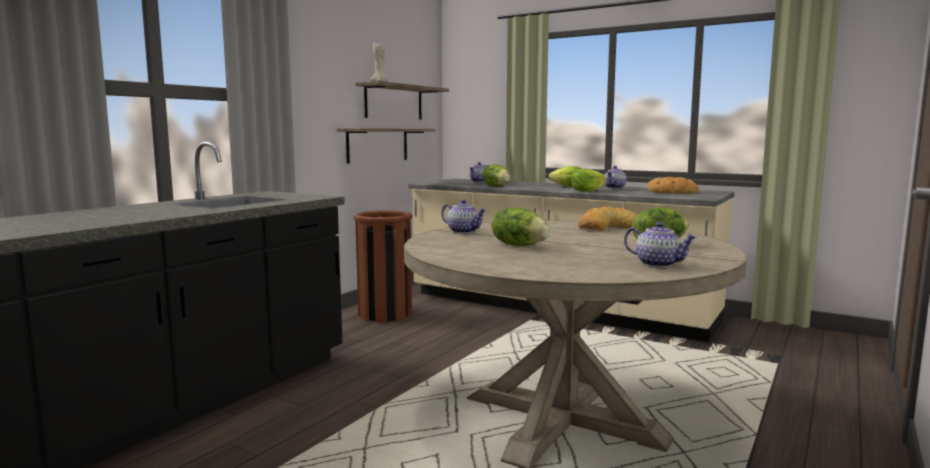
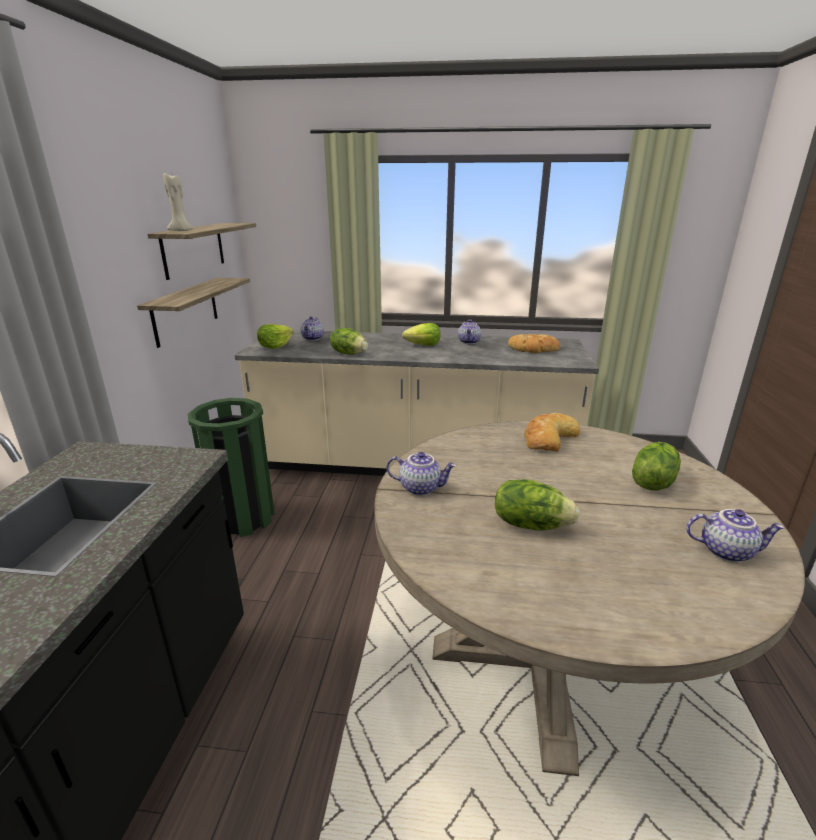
camera: 25 degrees left, 15 degrees up
brown trash can [354,210,412,323] -> green trash can [188,398,275,537]
lettuce [571,169,607,192] -> lettuce moved to [257,324,294,349]

